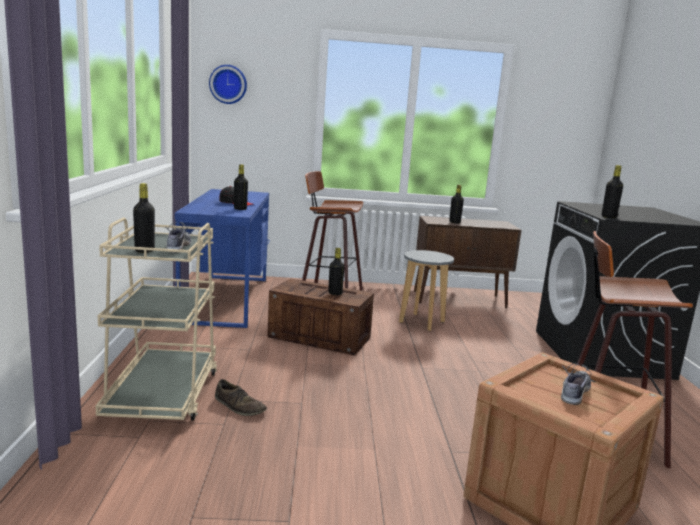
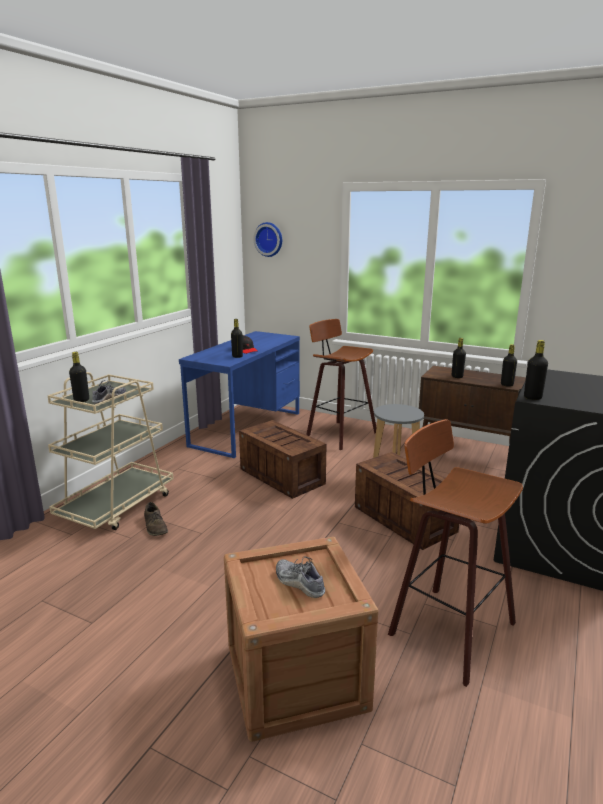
camera: 30 degrees right, 5 degrees up
black bottle [328,248,345,295] -> black bottle moved to [501,344,517,387]
shoe [561,363,596,405] -> shoe turned 105 degrees counterclockwise [276,556,325,598]
none -> crate [355,452,460,550]

